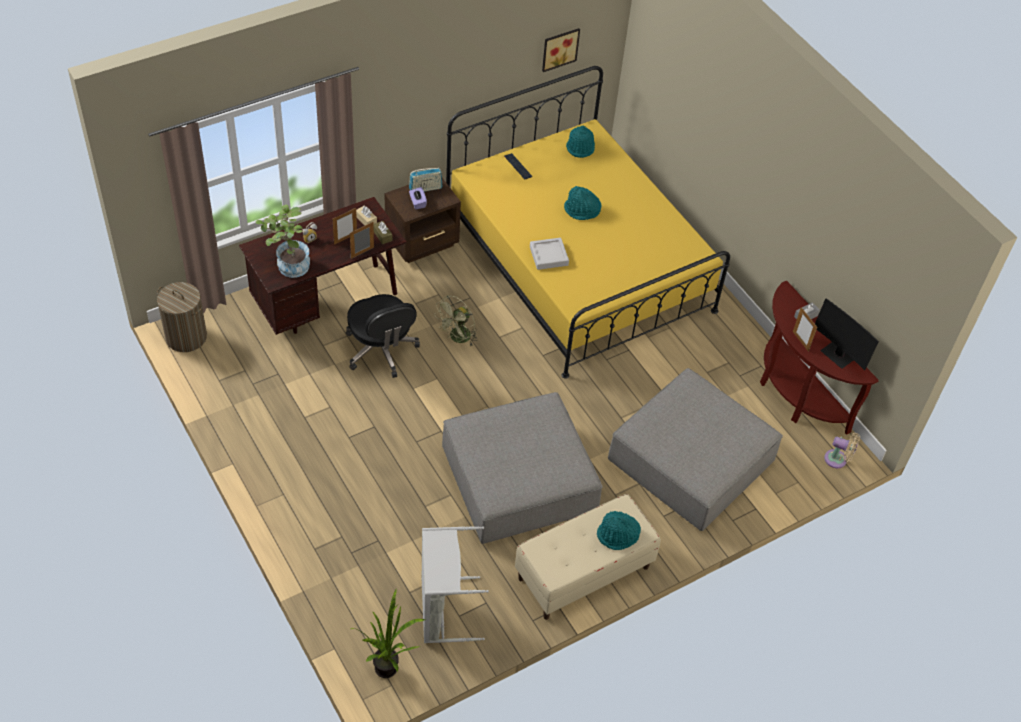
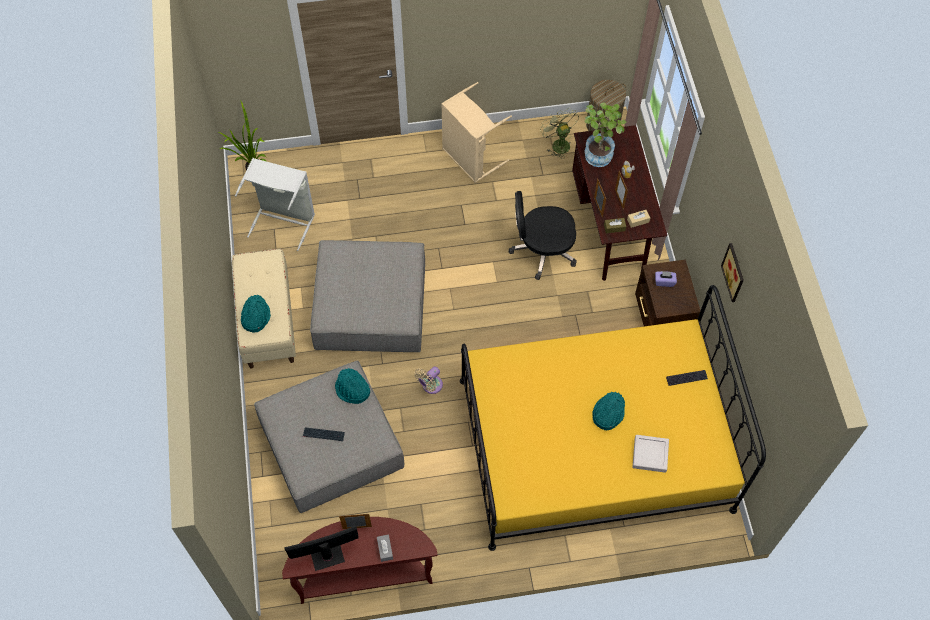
camera: 115 degrees right, 10 degrees up
radio [409,168,443,192] -> none
green fan [434,296,477,346] -> green fan moved to [540,108,579,159]
grey tray [530,238,569,270] -> grey tray moved to [632,435,669,473]
picture [542,28,580,72] -> picture moved to [721,243,744,302]
turquoise hat [566,126,595,158] -> turquoise hat moved to [335,368,370,404]
beige fan [824,433,860,468] -> beige fan moved to [414,367,443,394]
none -> keyboard [303,427,345,441]
none -> beige laundry basket [441,82,512,183]

